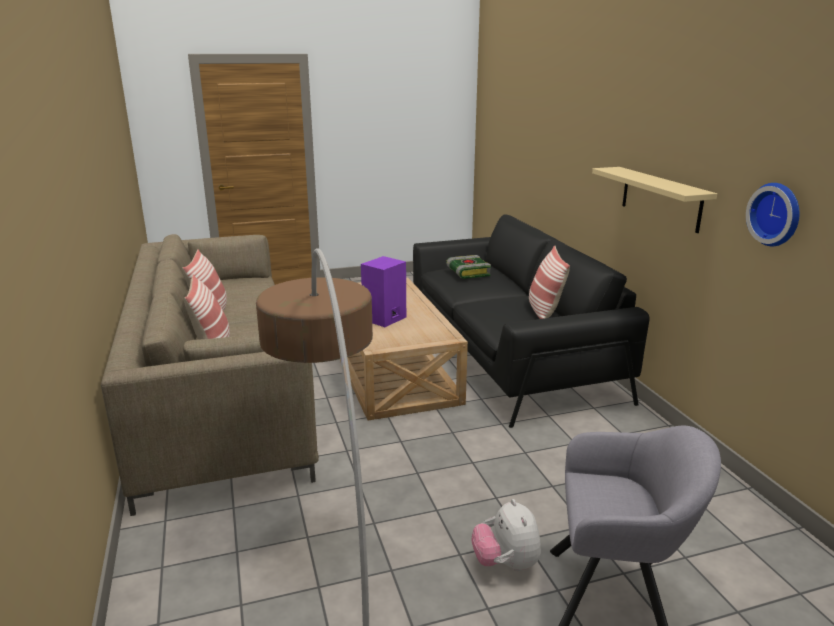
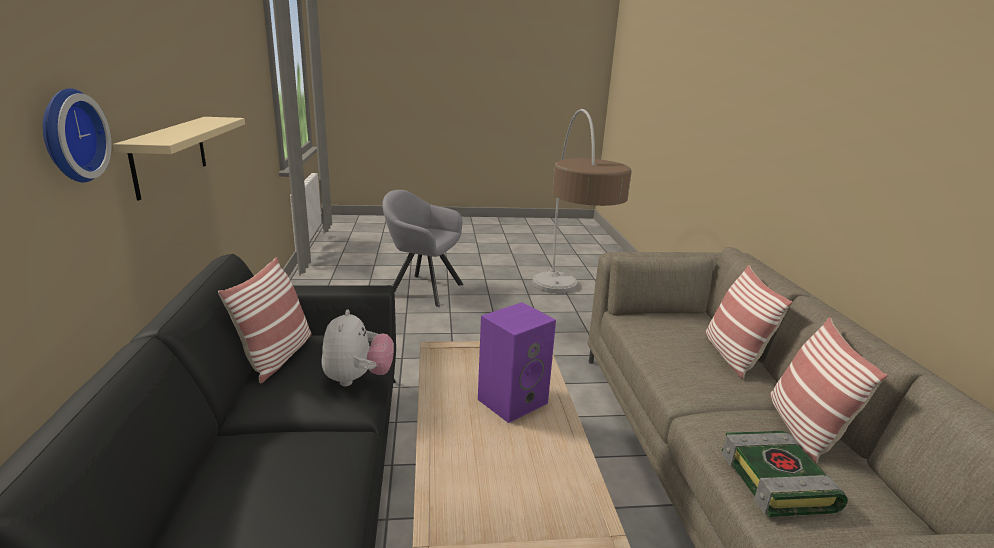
camera: 170 degrees left, 0 degrees up
book [446,255,491,279] -> book moved to [722,431,848,517]
plush toy [471,499,541,571] -> plush toy moved to [321,309,394,386]
wall clock [746,183,800,246] -> wall clock moved to [43,88,111,182]

